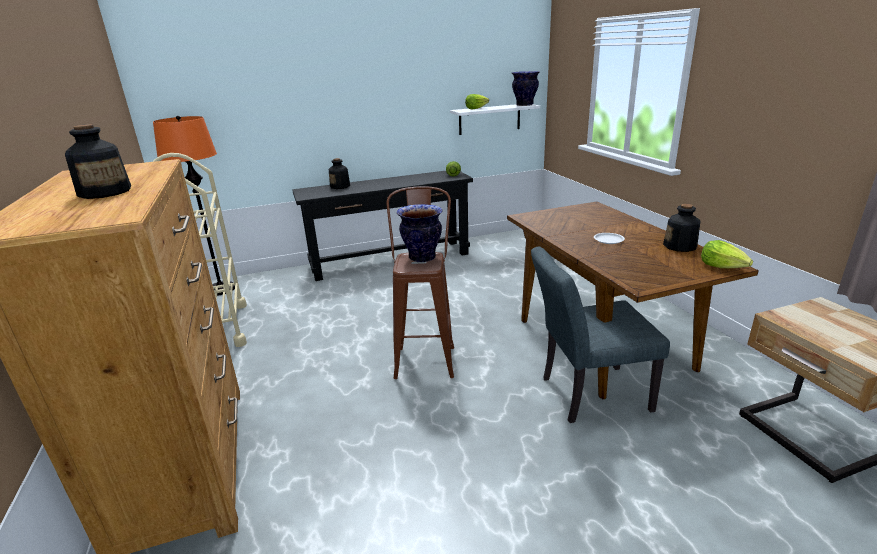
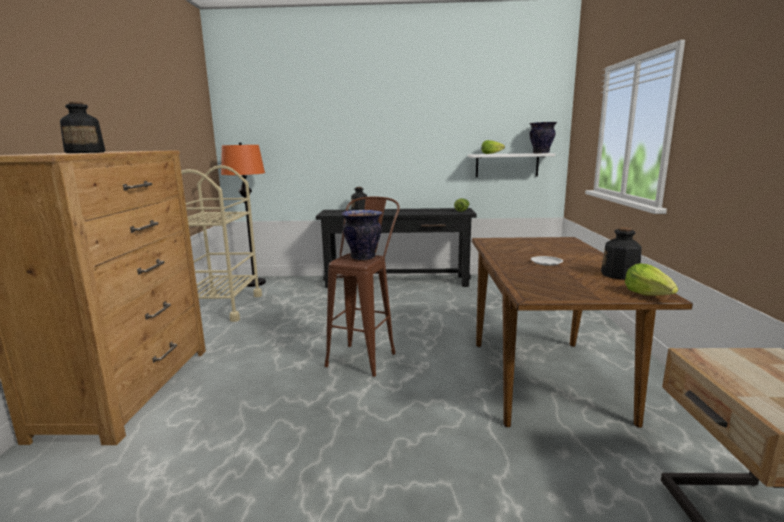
camera: 20 degrees right, 10 degrees down
grey chair [531,247,670,423] -> none

